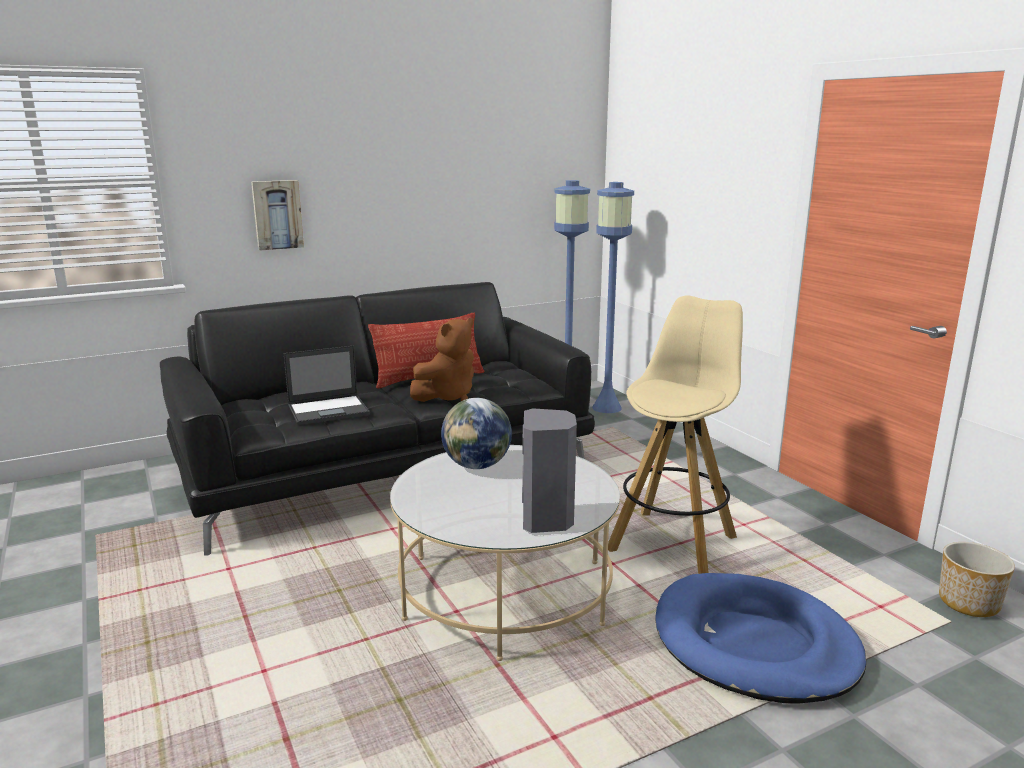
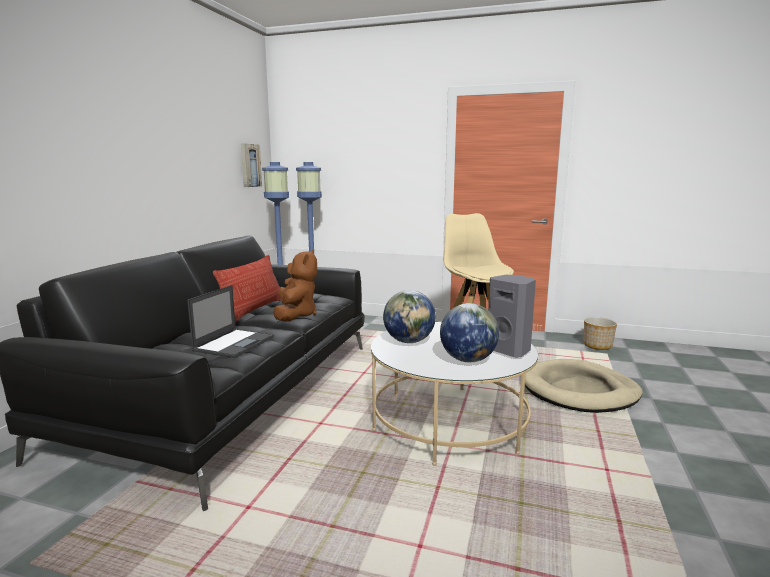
camera: 45 degrees left, 5 degrees down
picture [251,180,304,251] -> picture moved to [241,143,262,187]
blue dog bed [656,573,866,703] -> beige dog bed [525,359,643,413]
none -> globe [440,303,499,362]

